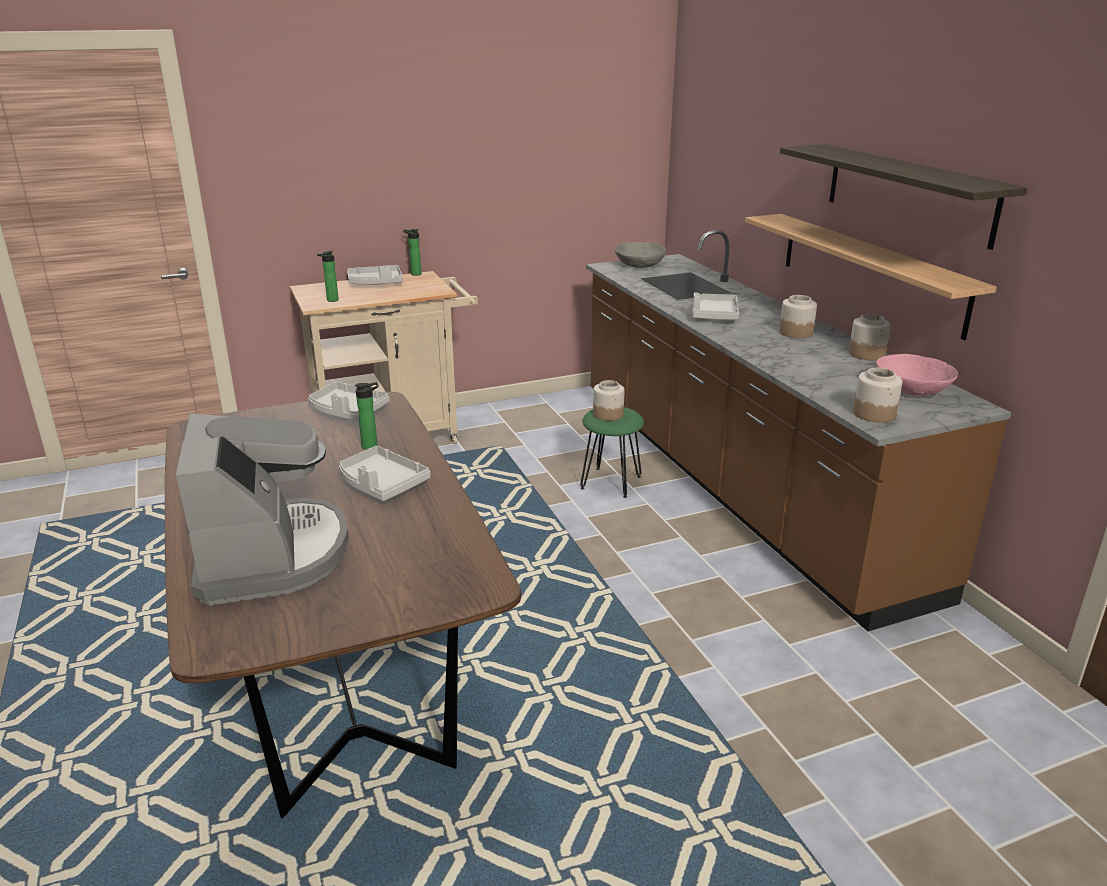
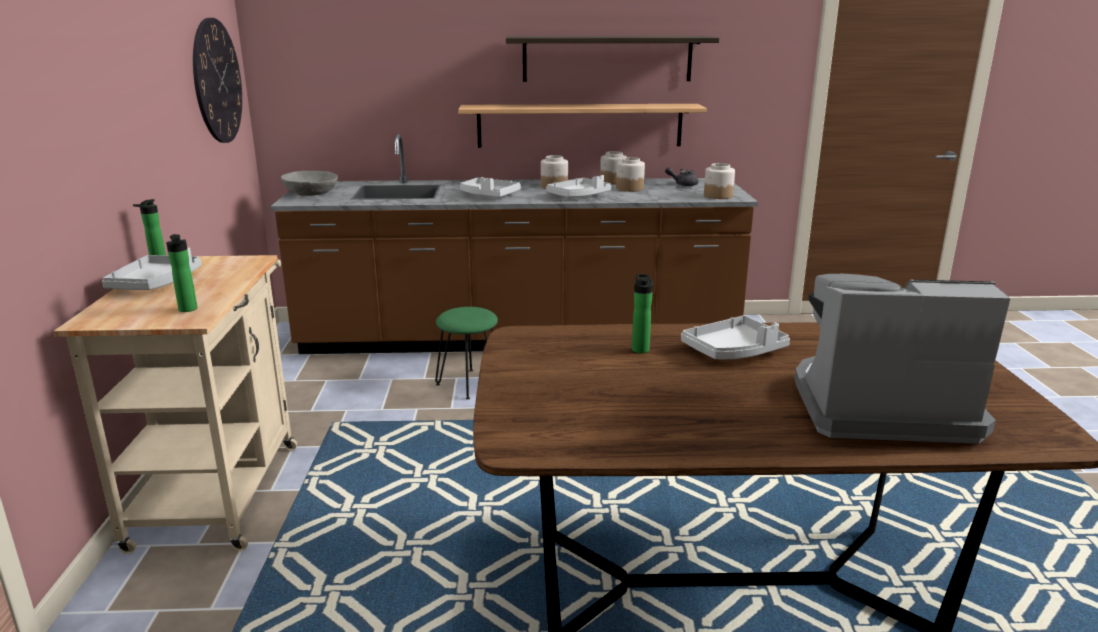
camera: 70 degrees left, 5 degrees down
grey tray [308,382,390,421] -> grey tray moved to [546,175,611,197]
jar [593,380,625,421] -> jar moved to [616,157,645,192]
pink bowl [876,354,958,396] -> grey teapot [665,167,698,186]
none -> wall clock [193,18,242,143]

